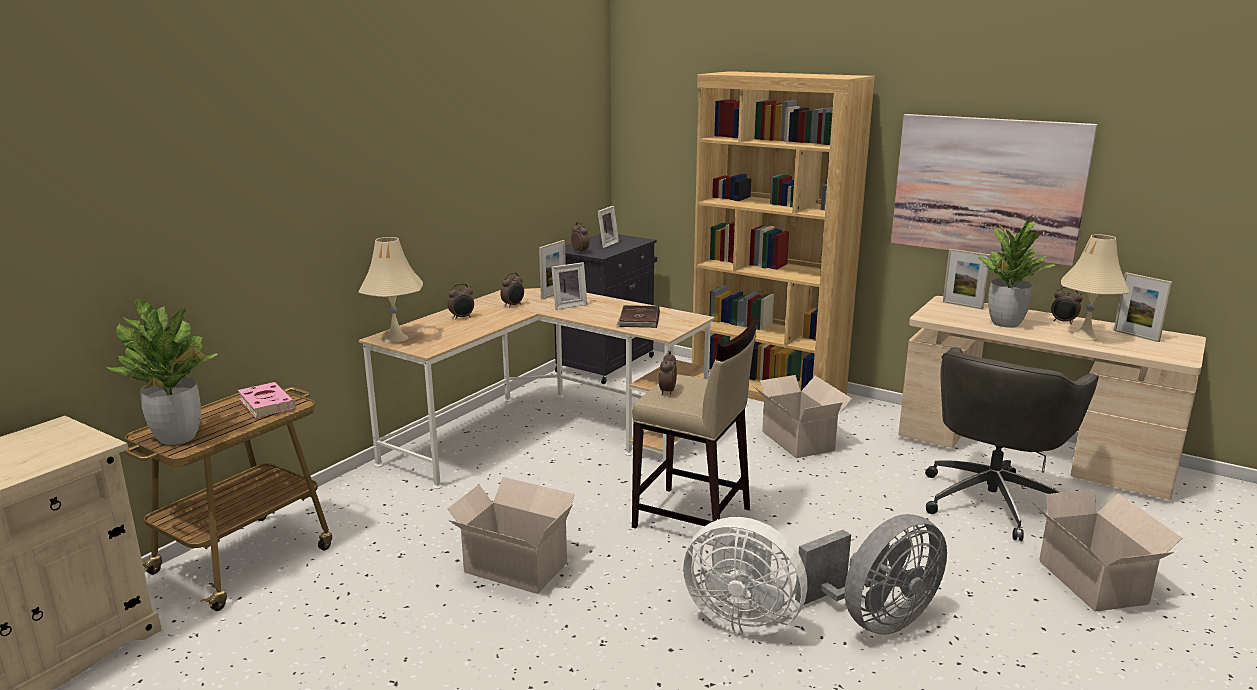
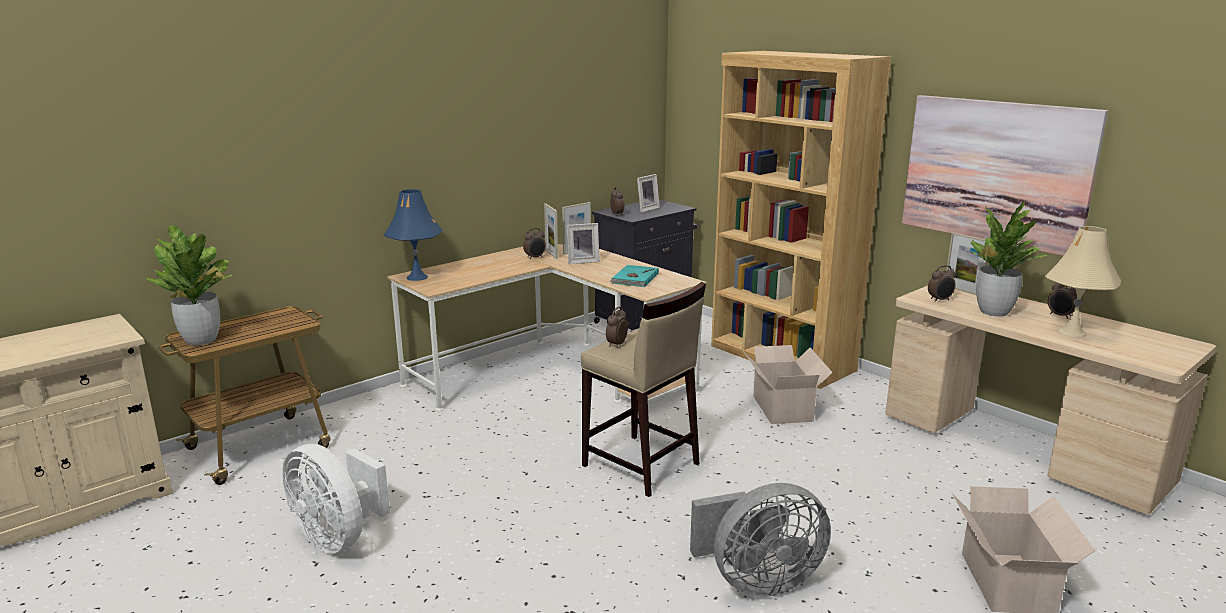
camera: 15 degrees right, 0 degrees up
pink book [238,382,295,418] -> none
beige table lamp [358,237,423,343] -> blue table lamp [384,189,442,281]
alarm clock [447,283,474,320] -> alarm clock moved to [928,265,956,302]
cardboard box [447,477,575,594] -> none
brown book [616,305,660,328] -> turquoise book [609,265,659,287]
white fan [683,517,808,636] -> white fan moved to [282,444,390,553]
grey office chair [925,347,1099,541] -> none
picture frame [1114,272,1172,342] -> picture frame moved to [544,203,558,259]

